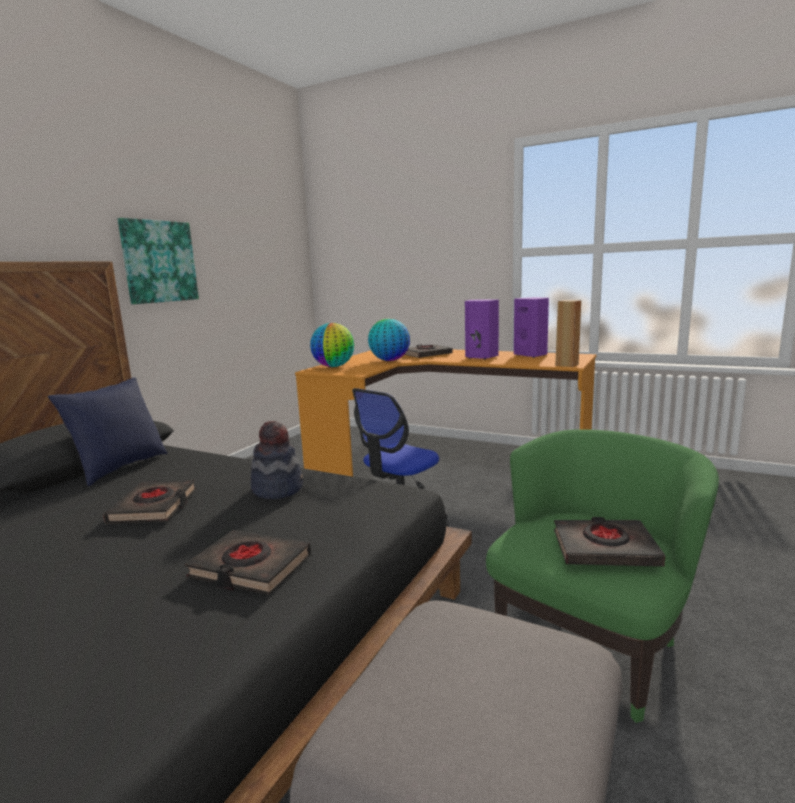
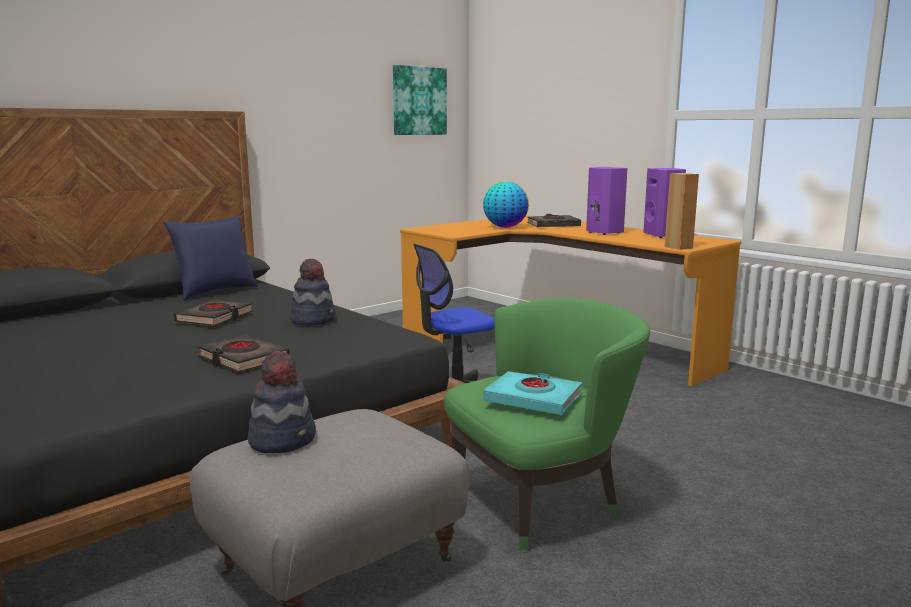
camera: 20 degrees right, 0 degrees up
picture [118,218,199,304] -> picture moved to [393,65,447,135]
globe [310,323,354,367] -> none
black book [554,517,665,567] -> turquoise book [483,371,582,415]
none -> hat [248,351,316,453]

